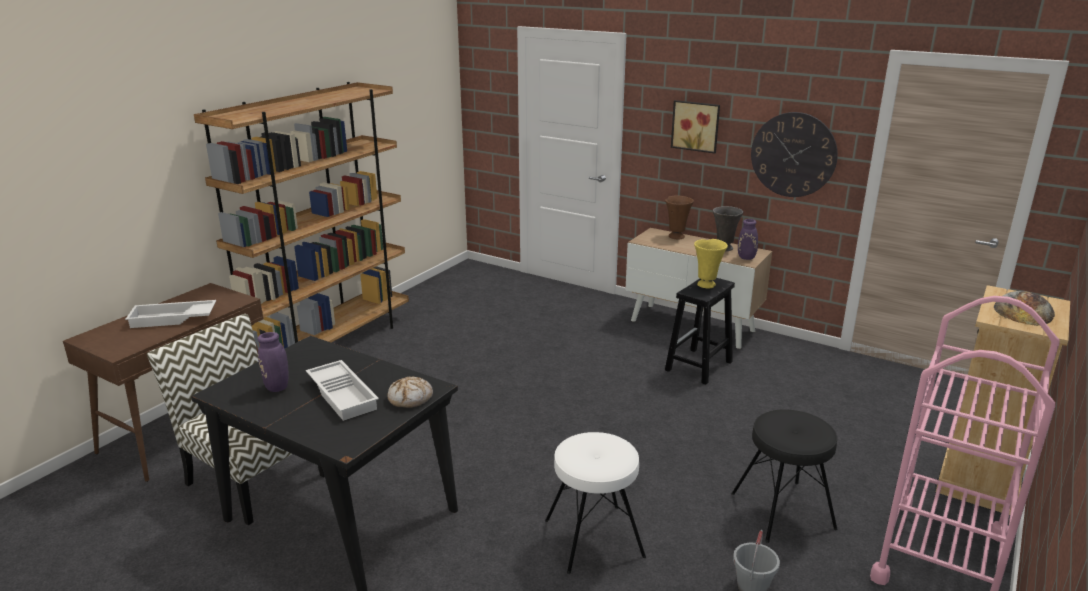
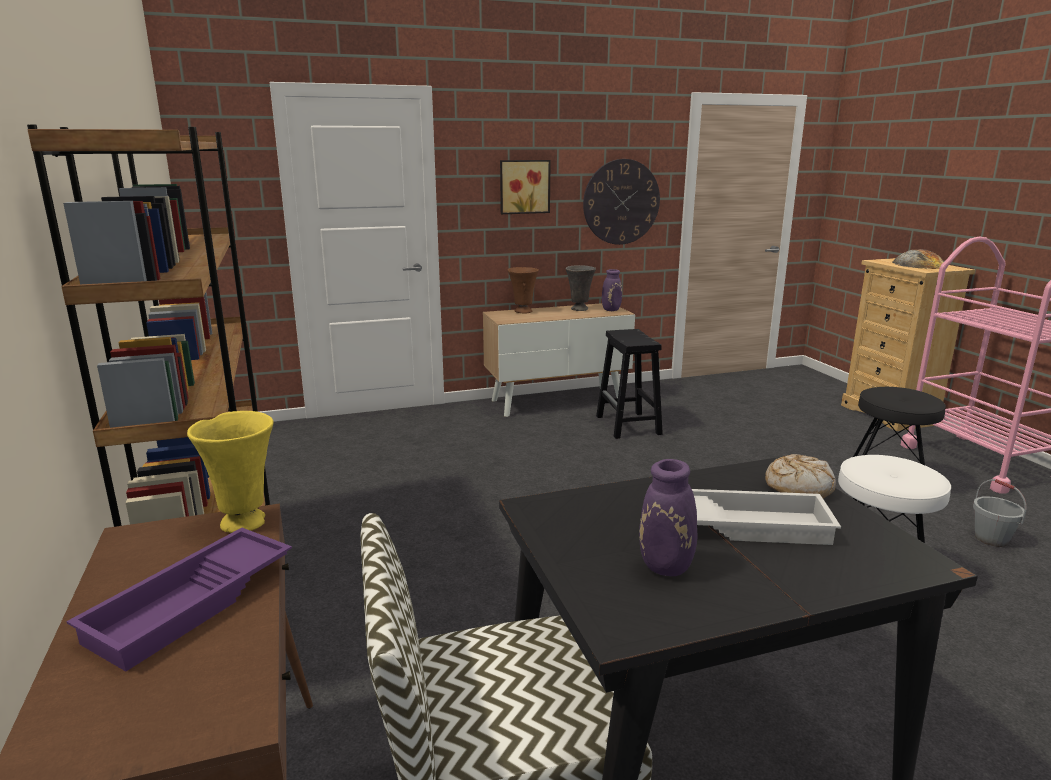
camera: 50 degrees left, 5 degrees down
white tray [125,300,216,328] -> purple tray [66,528,292,671]
yellow vase [694,239,728,288] -> yellow vase moved to [187,411,274,533]

